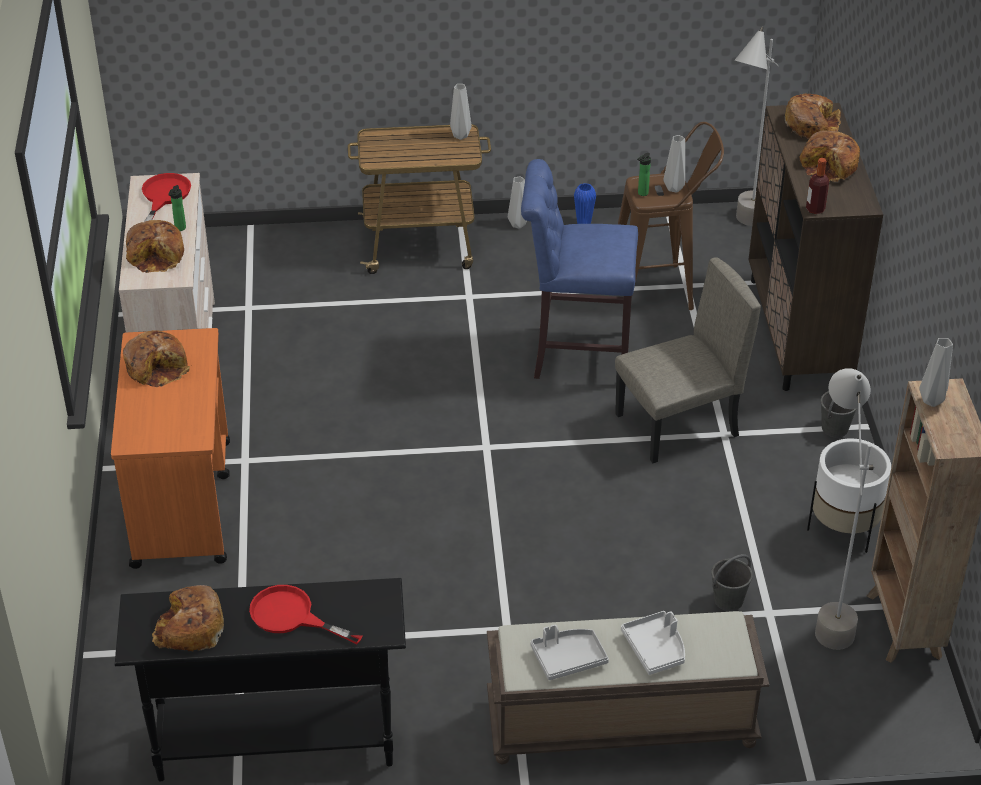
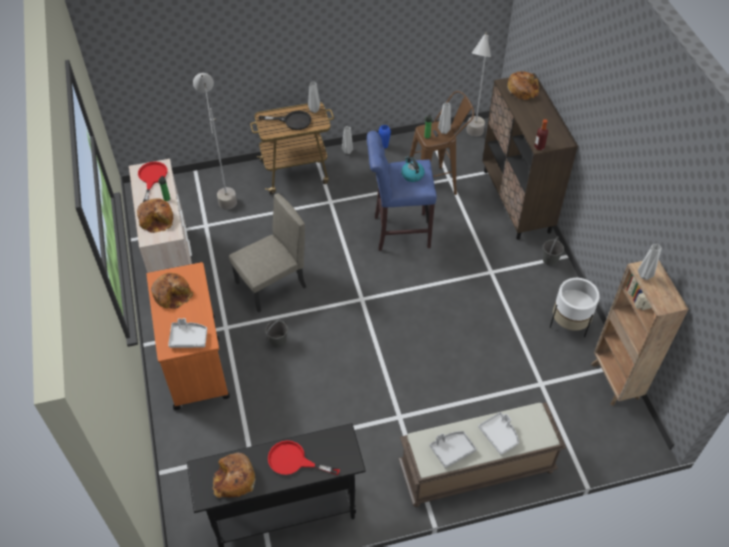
camera: 10 degrees left, 10 degrees up
beige chair [615,257,761,463] -> beige chair moved to [229,193,306,313]
grey bucket [711,554,753,611] -> grey bucket moved to [265,319,288,348]
bread [799,131,860,182] -> none
grey floor lamp [815,368,874,650] -> grey floor lamp moved to [193,73,237,210]
none -> white tray [168,318,207,348]
none -> black frying pan [259,111,311,130]
none -> kettle [401,156,425,182]

